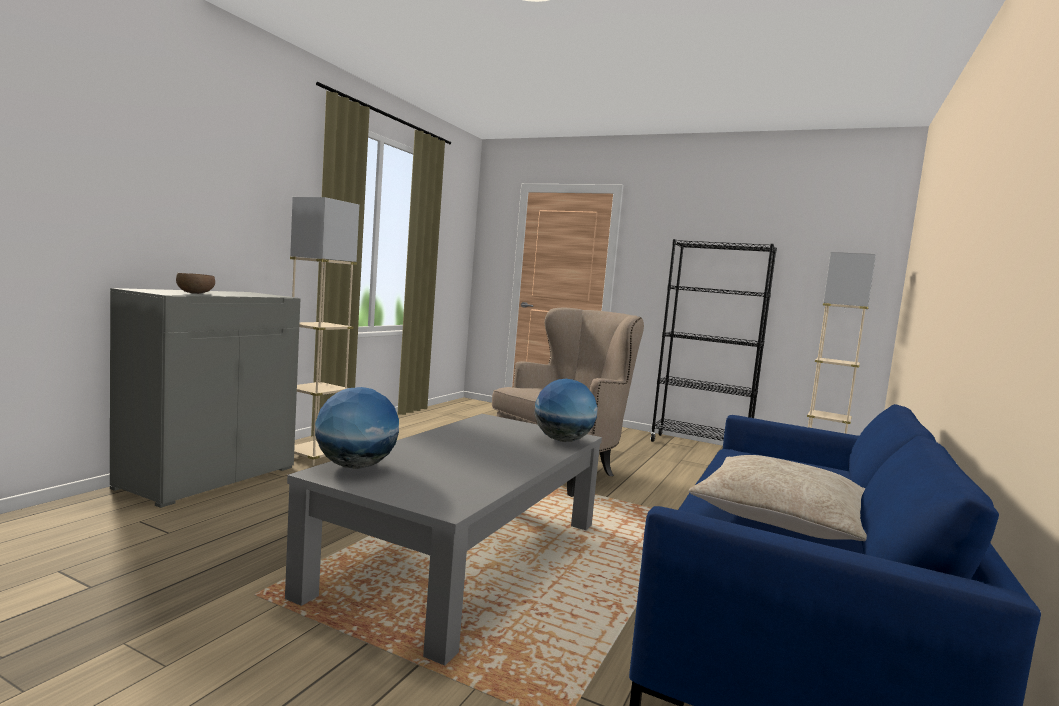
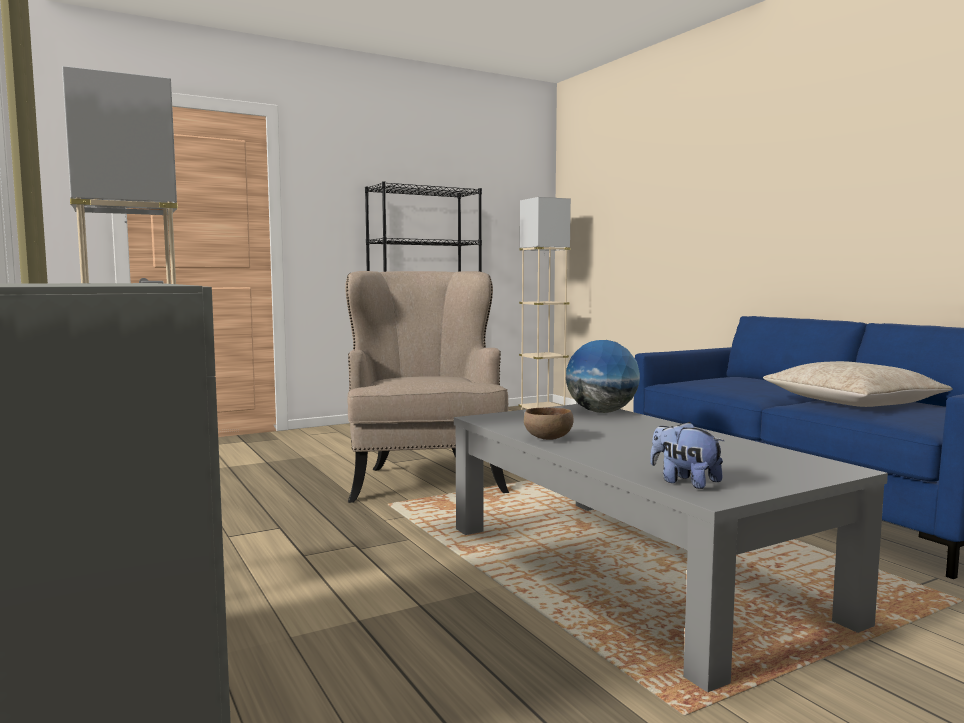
camera: 55 degrees left, 0 degrees up
brown bowl [176,273,215,294] -> brown bowl moved to [524,407,574,440]
globe [315,387,399,469] -> plush toy [650,421,725,489]

